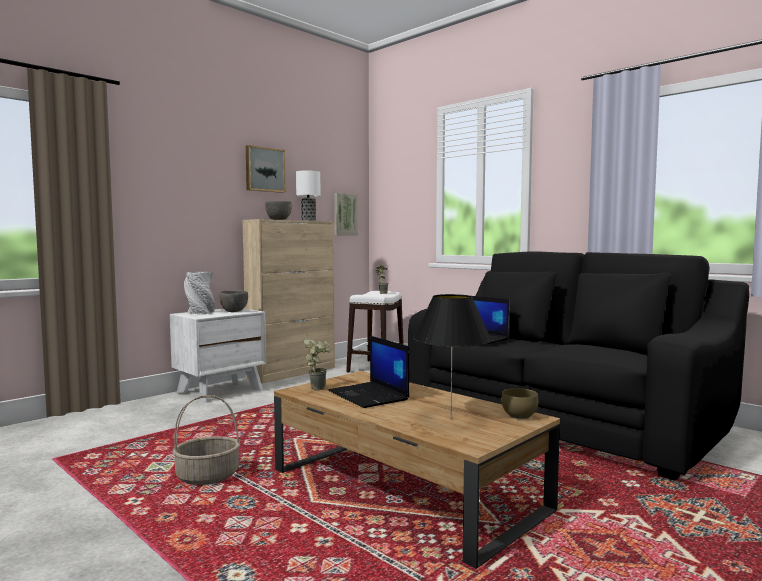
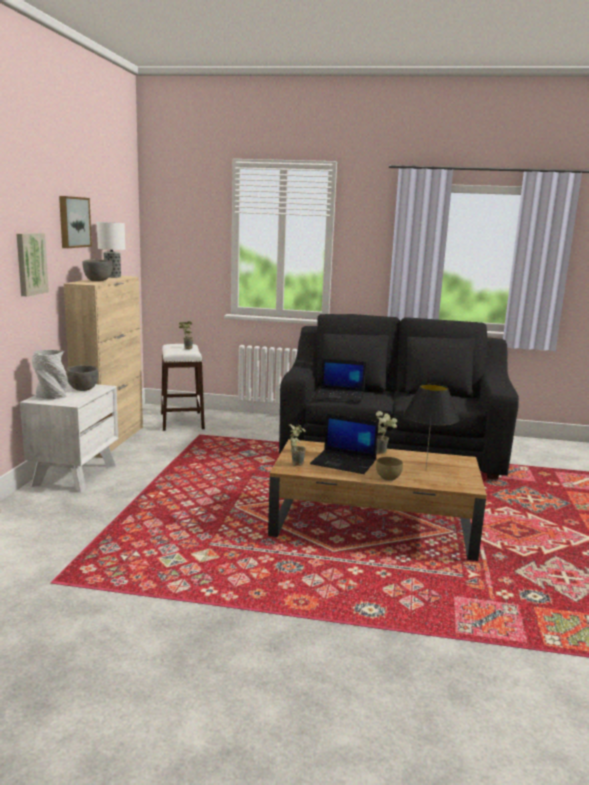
camera: 35 degrees left, 10 degrees up
basket [172,395,241,485] -> none
picture [334,193,358,235] -> picture moved to [16,233,49,296]
brown bowl [502,388,538,419] -> brown bowl moved to [376,457,403,481]
none -> potted plant [376,411,397,454]

